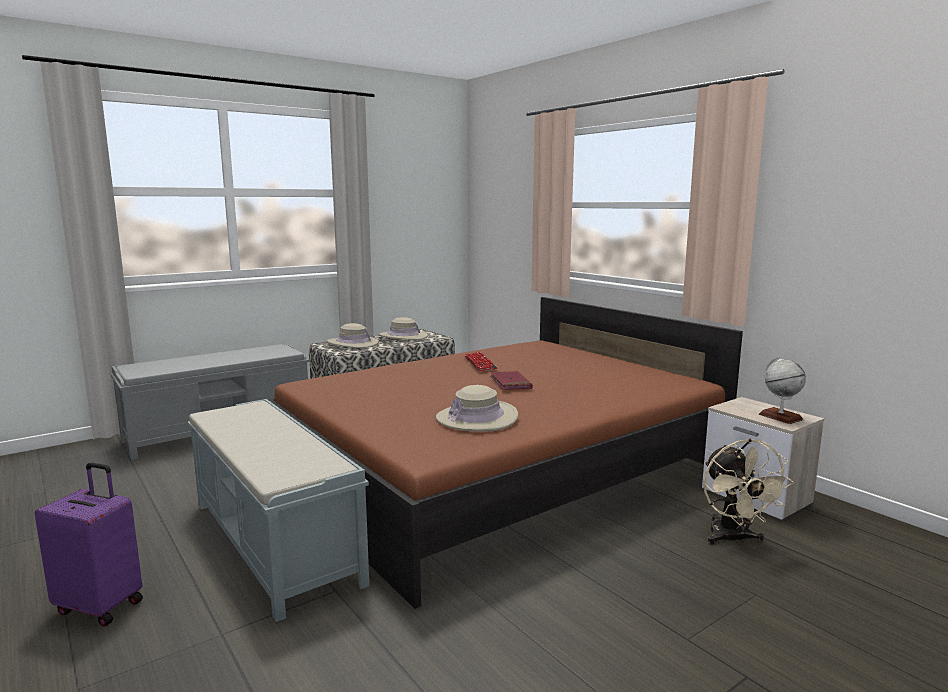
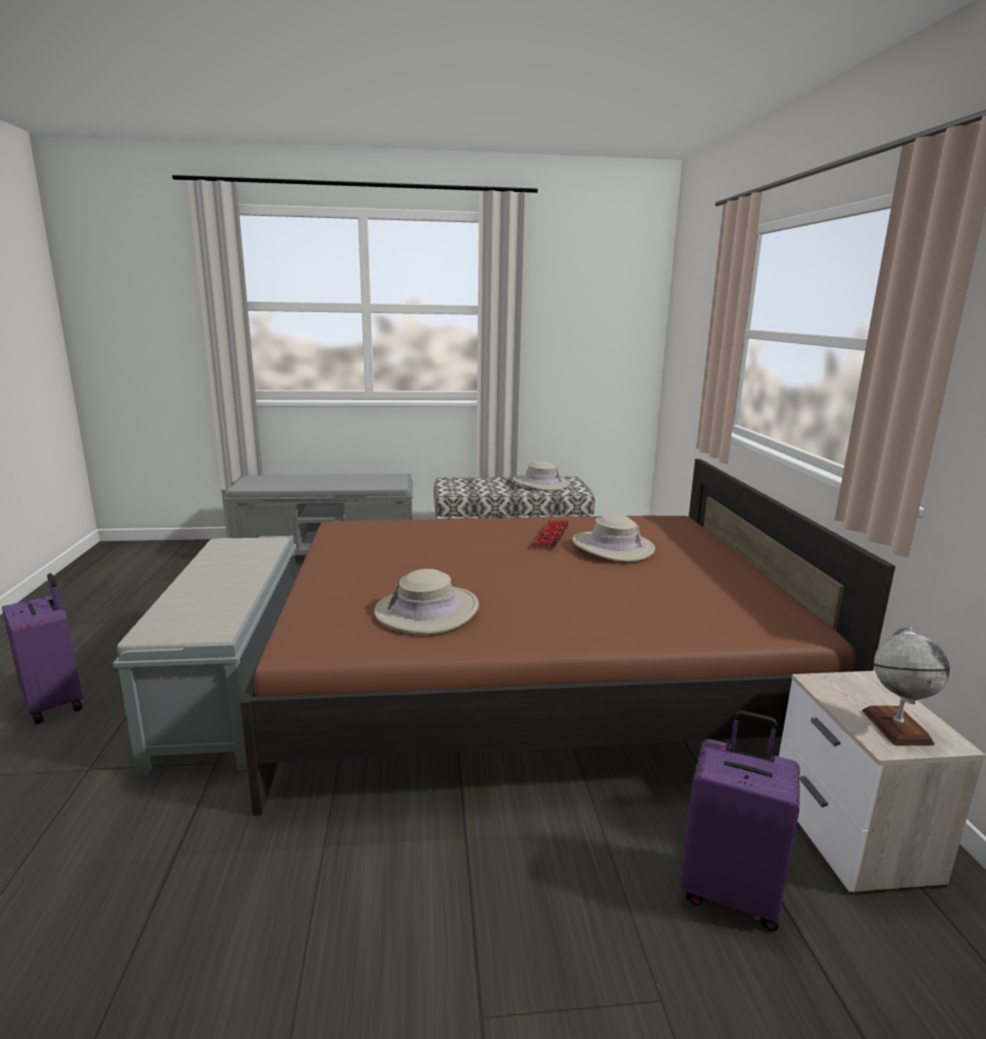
camera: 30 degrees right, 5 degrees up
beige hat [327,323,379,348] -> beige hat moved to [572,514,655,562]
red book [490,371,533,390] -> none
beige fan [704,439,794,545] -> purple suitcase [680,710,800,931]

